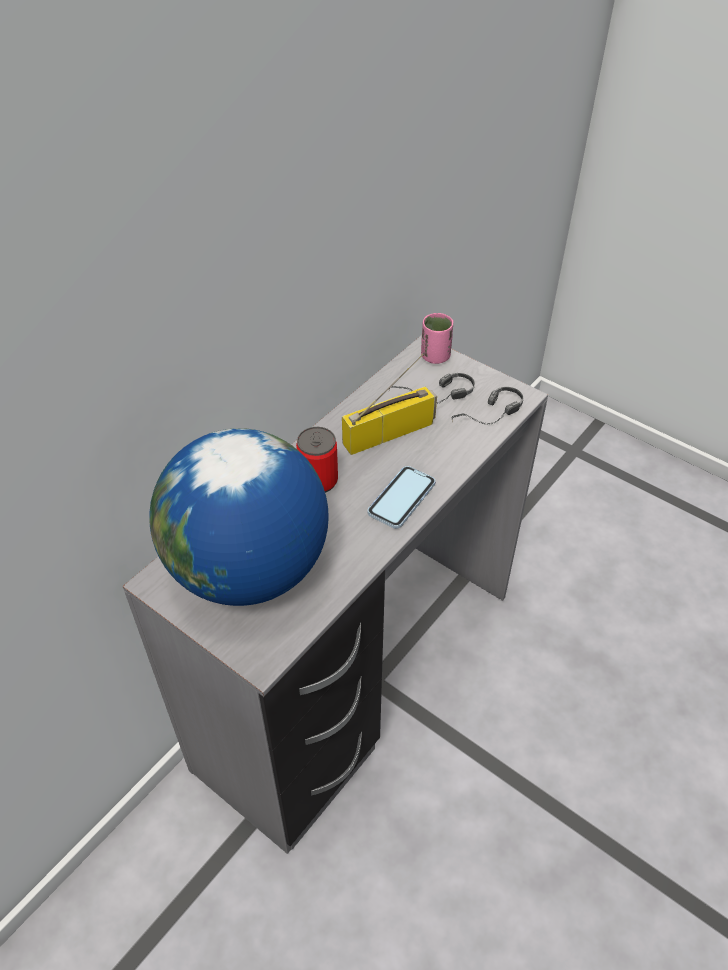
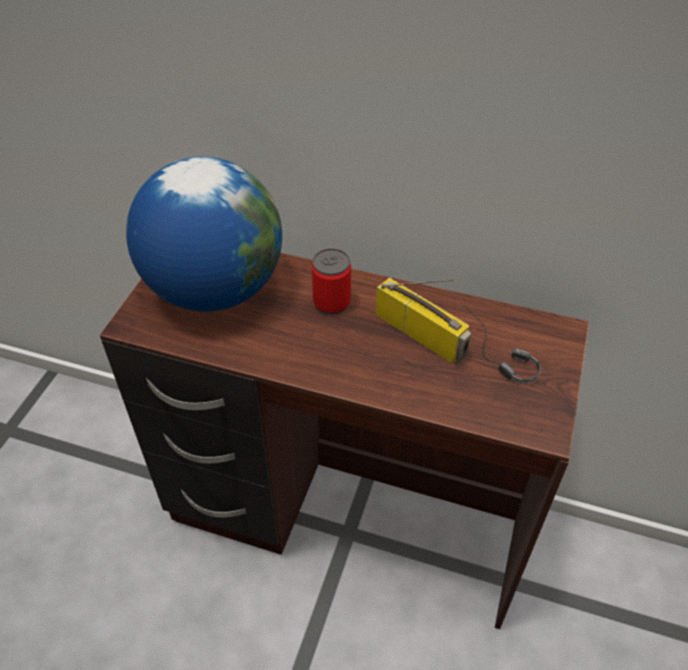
camera: 70 degrees right, 0 degrees up
grey desk [123,335,548,854] -> brown desk [100,253,589,629]
phone [368,466,435,529] -> none
pink cup [421,313,453,364] -> none
headphones [452,387,523,425] -> none

